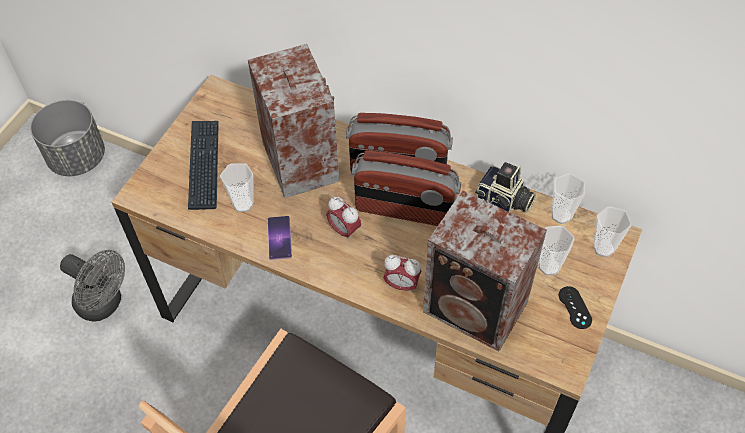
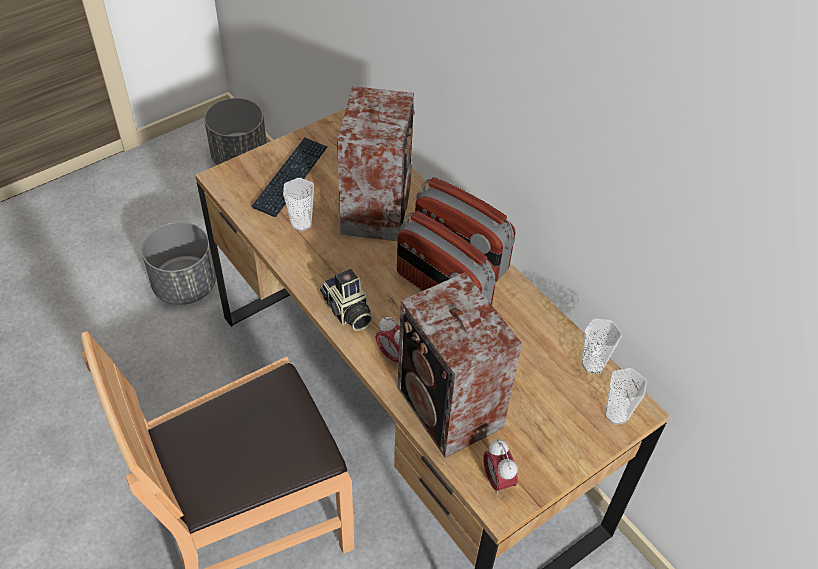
camera: 25 degrees right, 5 degrees down
grey fan [60,250,125,322] -> grey planter [142,222,216,305]
phone [267,216,292,260] -> none
alarm clock [326,197,361,241] -> alarm clock moved to [483,439,518,495]
camera [475,162,536,212] -> camera moved to [320,269,373,331]
cup [538,225,575,276] -> none
black game controller [559,286,592,329] -> none

